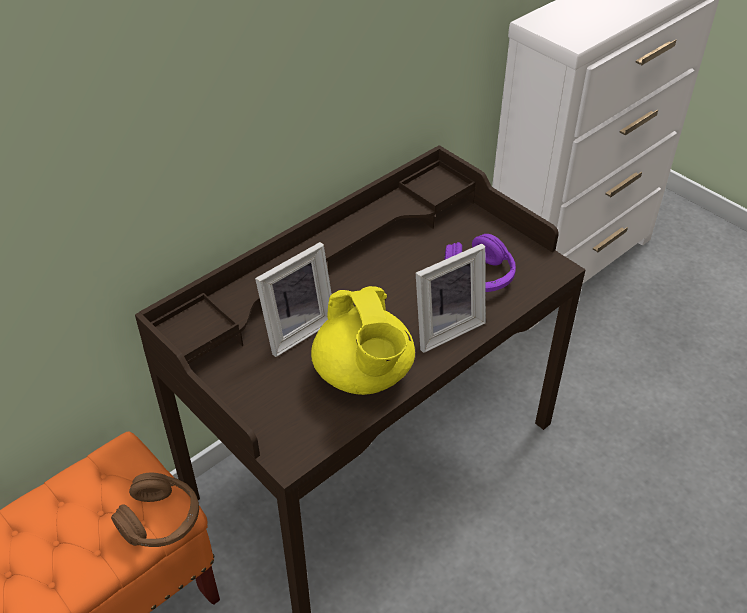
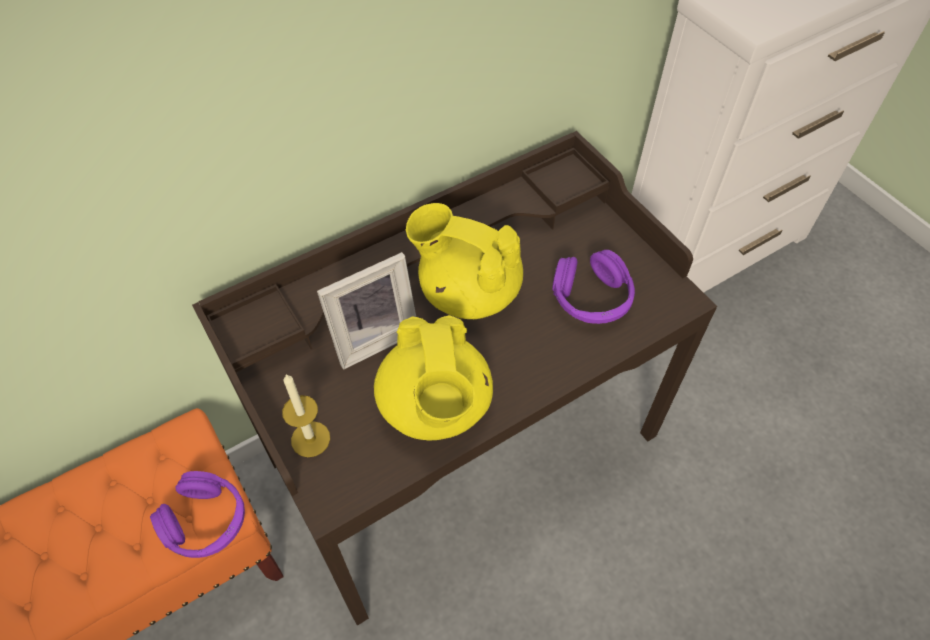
camera: 10 degrees right, 10 degrees up
brown headphones [111,472,199,547] -> purple headphones [150,471,245,558]
picture frame [416,244,486,353] -> none
none -> candle [282,374,330,457]
none -> yellow teapot [406,203,523,319]

